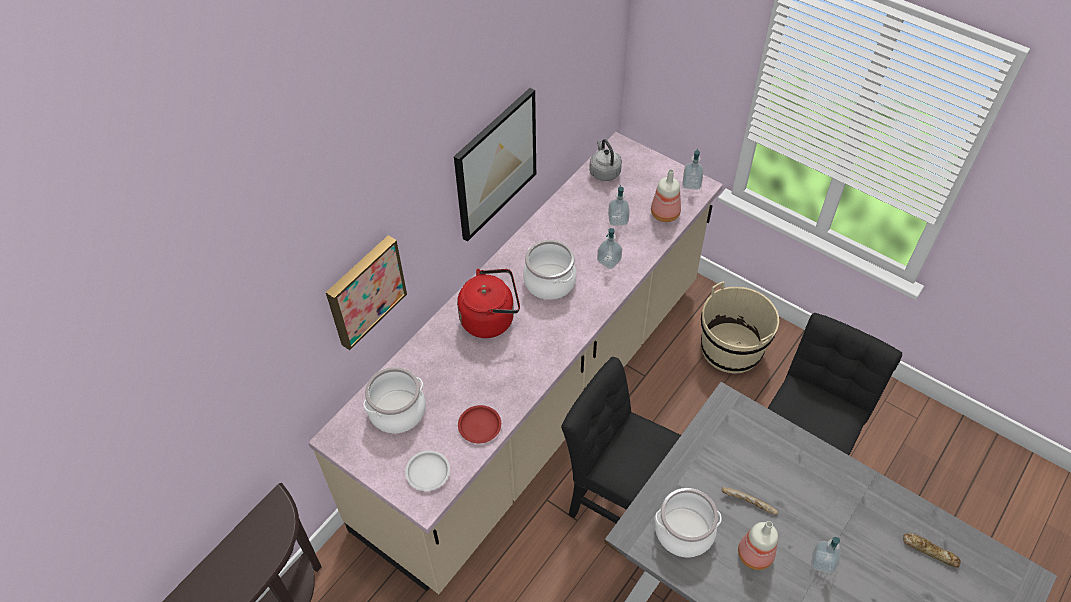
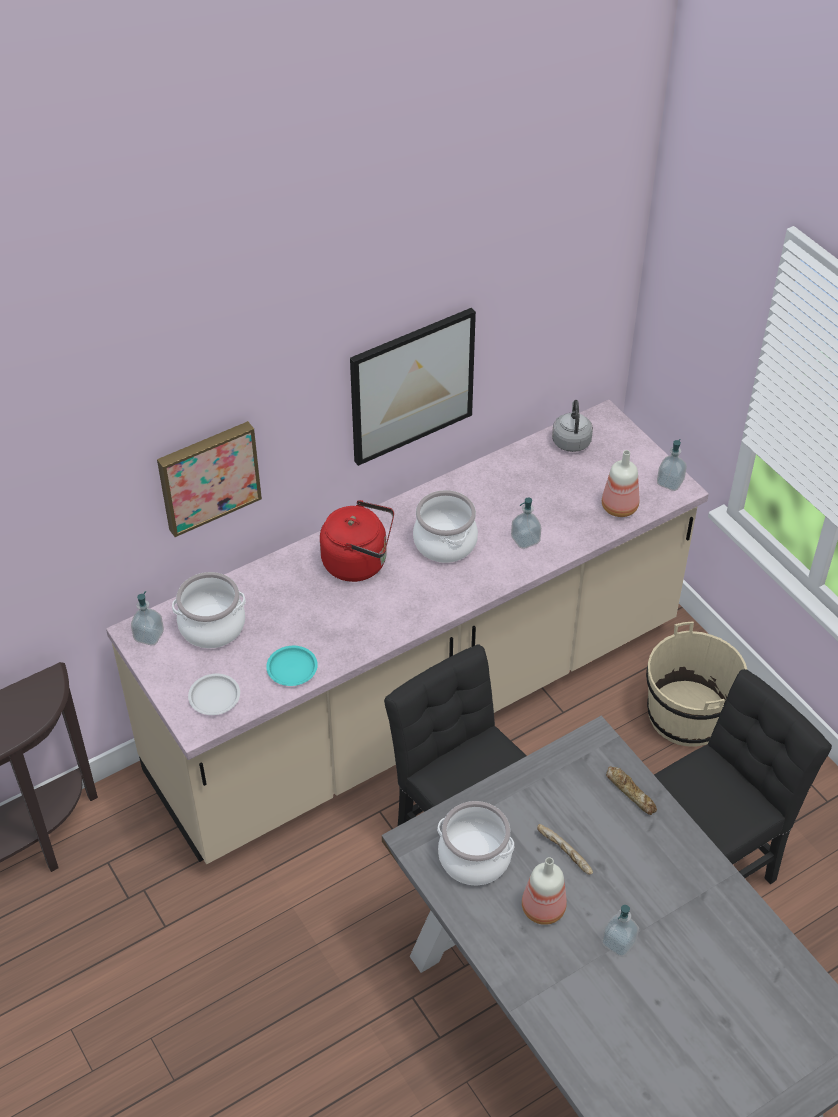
camera: 20 degrees right, 5 degrees down
red plate [458,405,501,443] -> turquoise plate [266,646,318,686]
soap dispenser [608,185,630,226] -> soap dispenser moved to [131,591,164,645]
bread [903,533,961,568] -> bread moved to [606,766,657,815]

